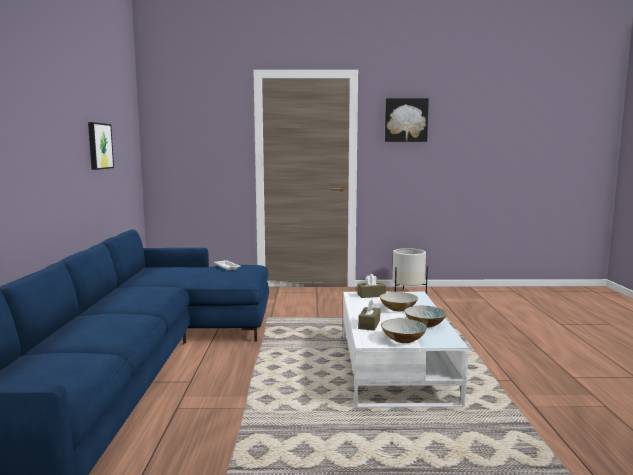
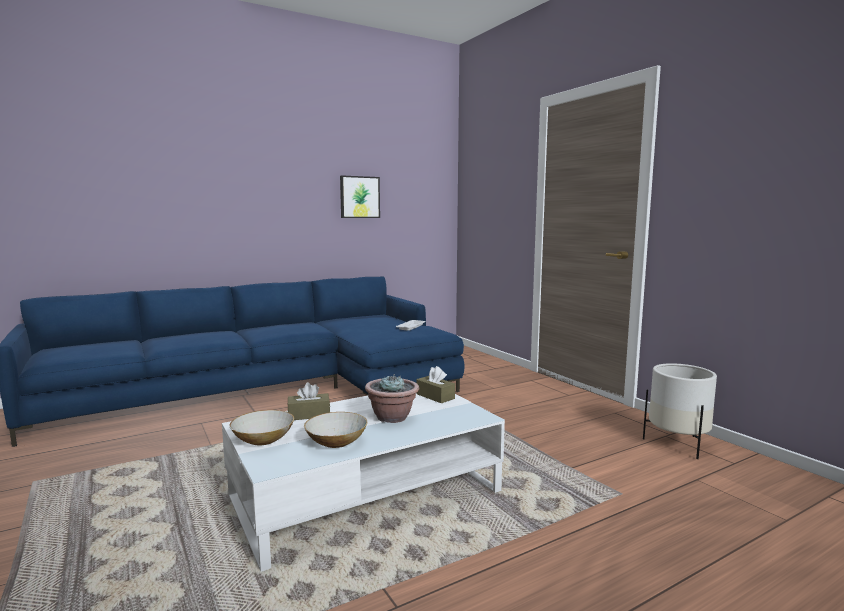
camera: 60 degrees right, 0 degrees up
bowl [379,292,418,311] -> potted plant [365,374,419,423]
picture [385,98,429,142] -> none

